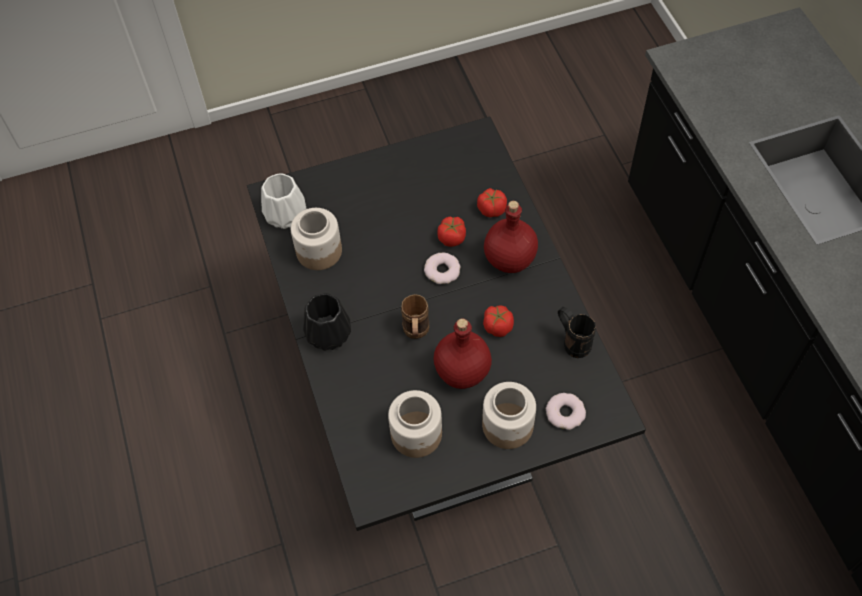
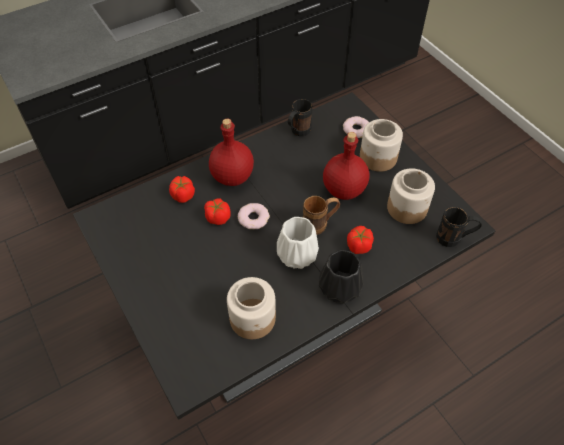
camera: 105 degrees left, 5 degrees down
white vase [261,173,307,229] -> white vase moved to [277,217,319,269]
tomato [483,306,514,337] -> tomato moved to [347,226,374,254]
none -> black mug [436,207,482,247]

